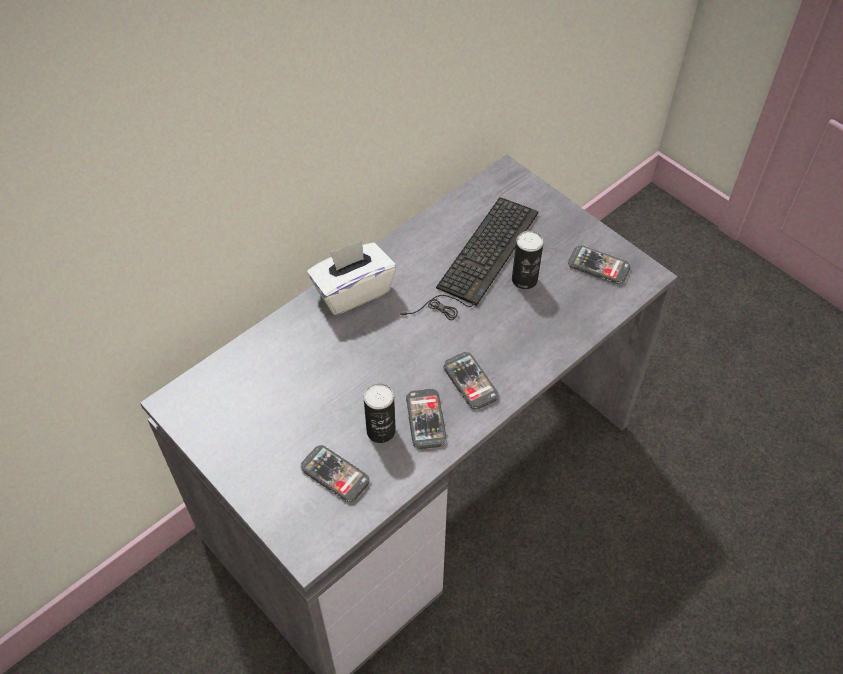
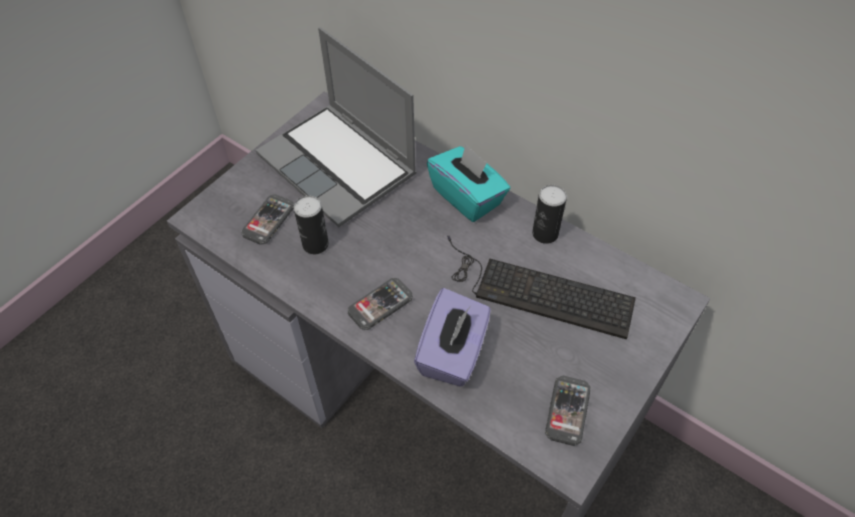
camera: 80 degrees right, 0 degrees up
white tissue box [307,241,396,315] -> turquoise tissue box [427,144,510,222]
phone [406,389,447,449] -> none
can [512,231,544,289] -> can moved to [532,185,567,244]
none -> laptop [256,27,417,227]
none -> purple tissue box [414,288,491,387]

